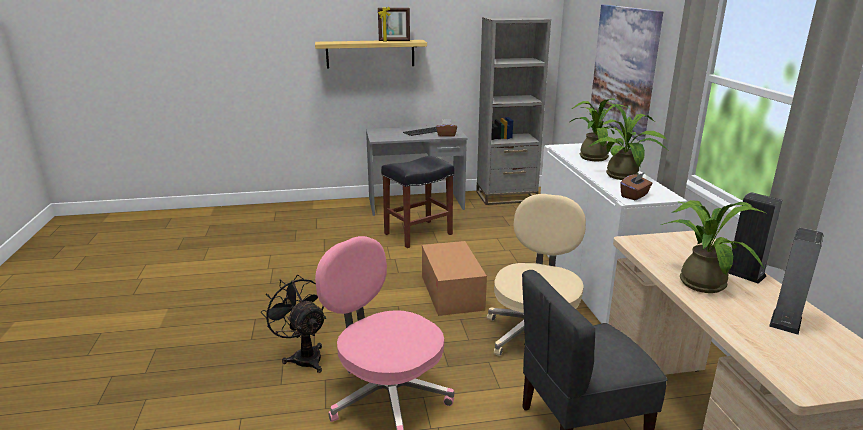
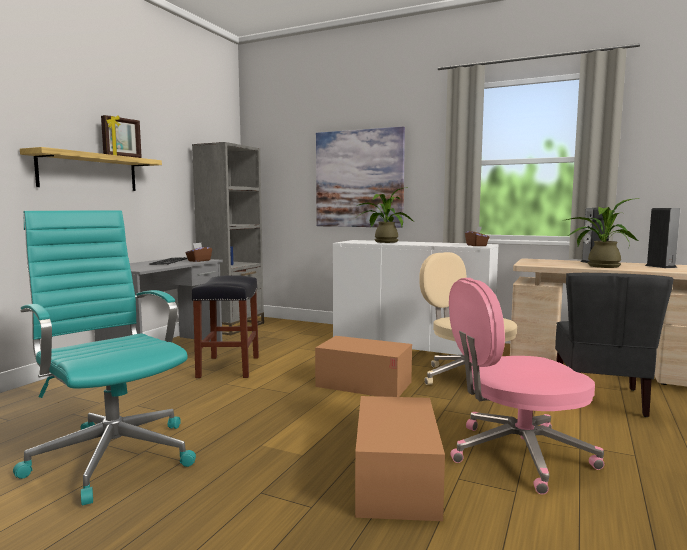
camera: 55 degrees left, 15 degrees down
black fan [261,275,326,373] -> cardboard box [355,396,445,521]
potted plant [588,102,668,180] -> none
none -> turquoise office chair [13,210,196,506]

